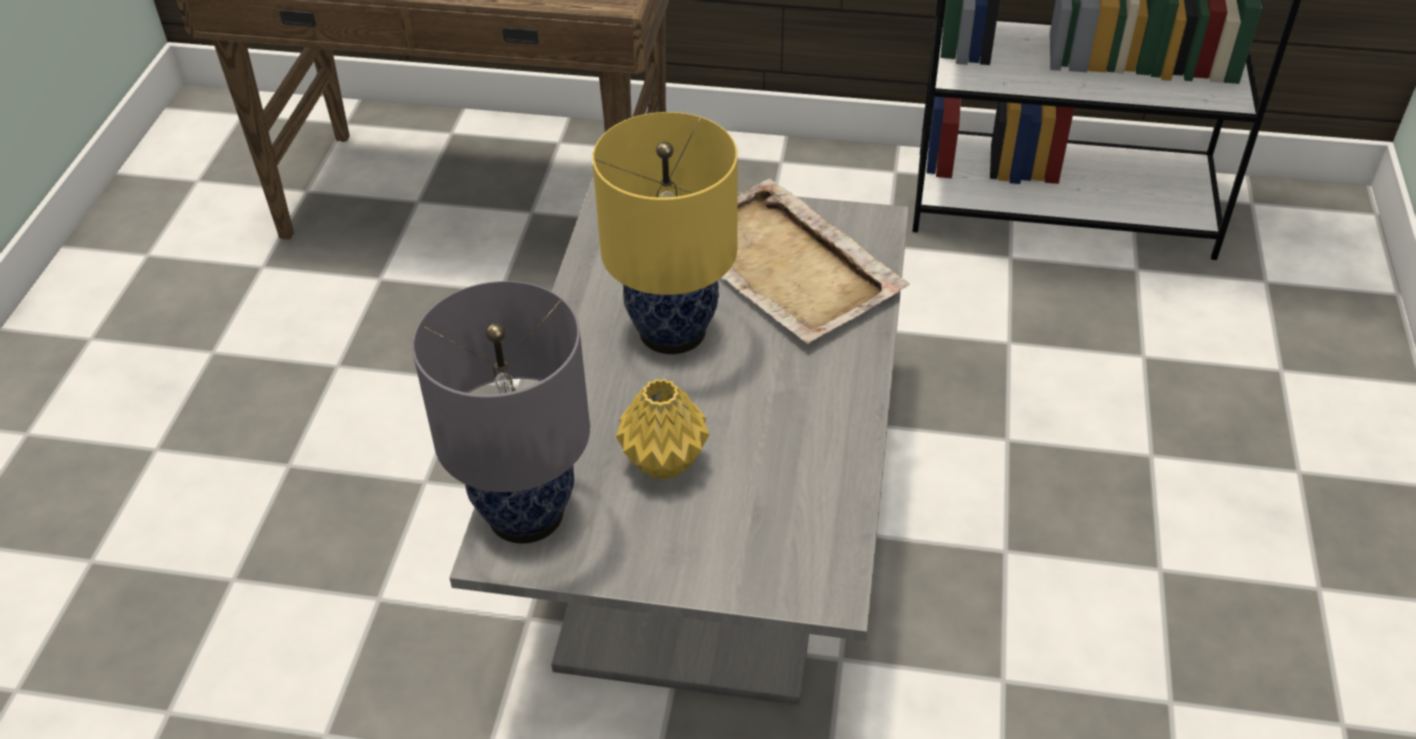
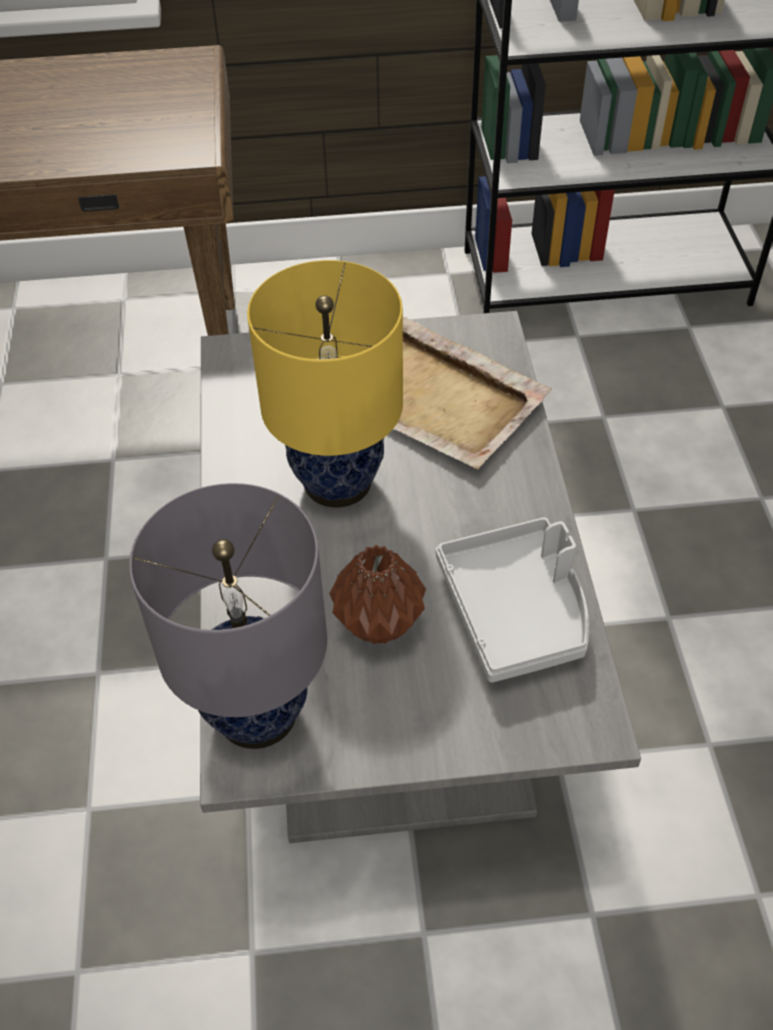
camera: 15 degrees left, 5 degrees up
yellow vase [616,379,709,480] -> brown vase [329,545,426,644]
none -> grey tray [436,517,589,683]

